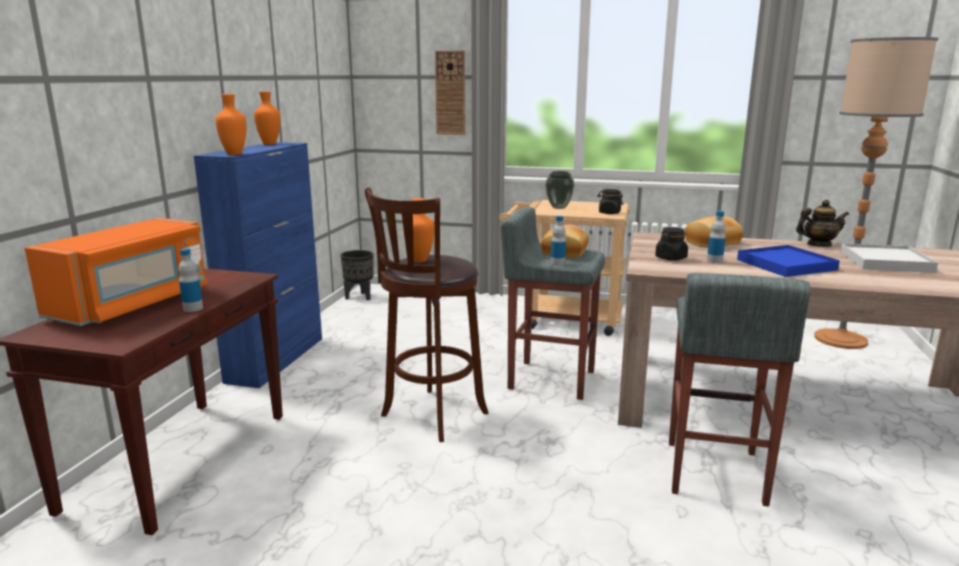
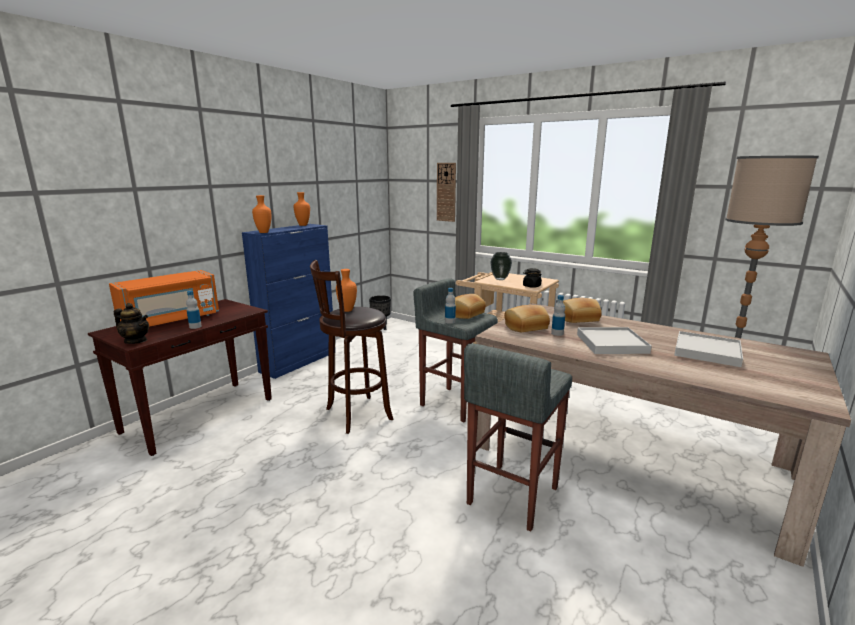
camera: 20 degrees right, 0 degrees up
black jar [655,227,688,261] -> bread [504,305,550,332]
blue tray [737,245,840,277] -> white tray [577,327,652,354]
teapot [796,200,849,247] -> teapot moved to [114,303,149,344]

